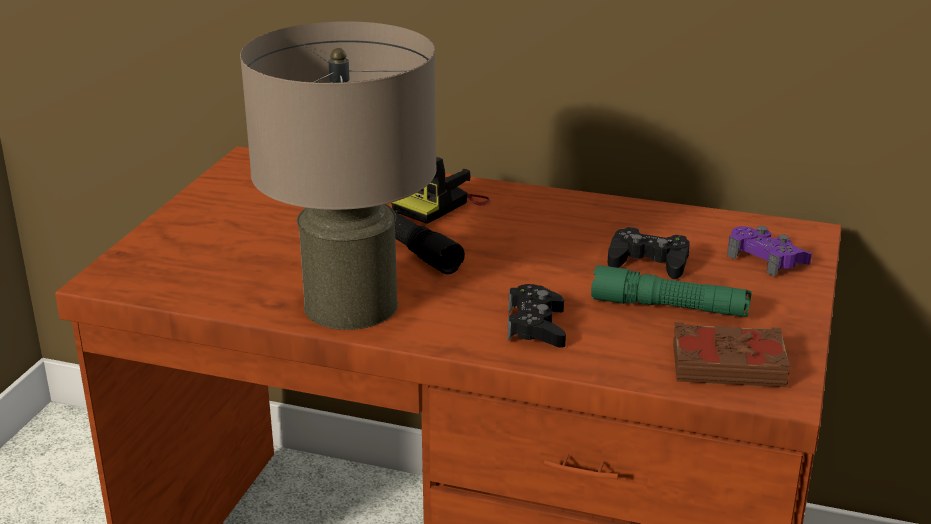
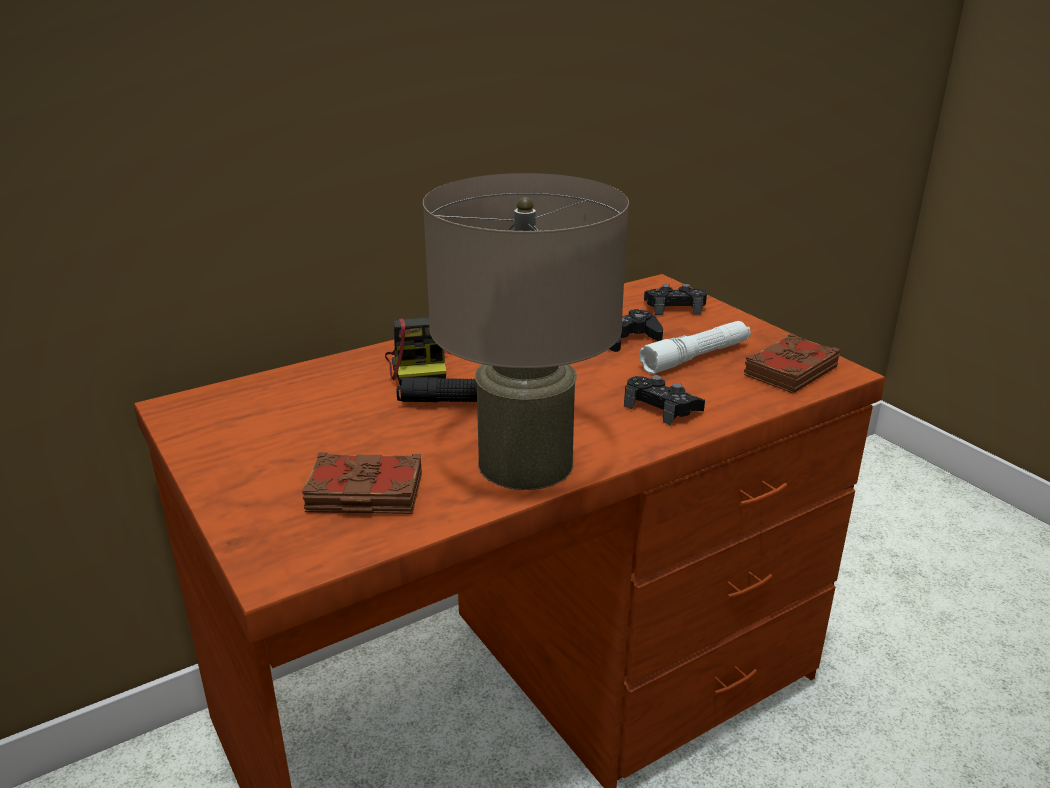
camera: 50 degrees left, 0 degrees up
green flashlight [591,265,752,317] -> white flashlight [639,321,751,374]
purple game controller [727,226,812,277] -> black game controller [644,284,707,315]
none -> brown book [302,452,422,514]

